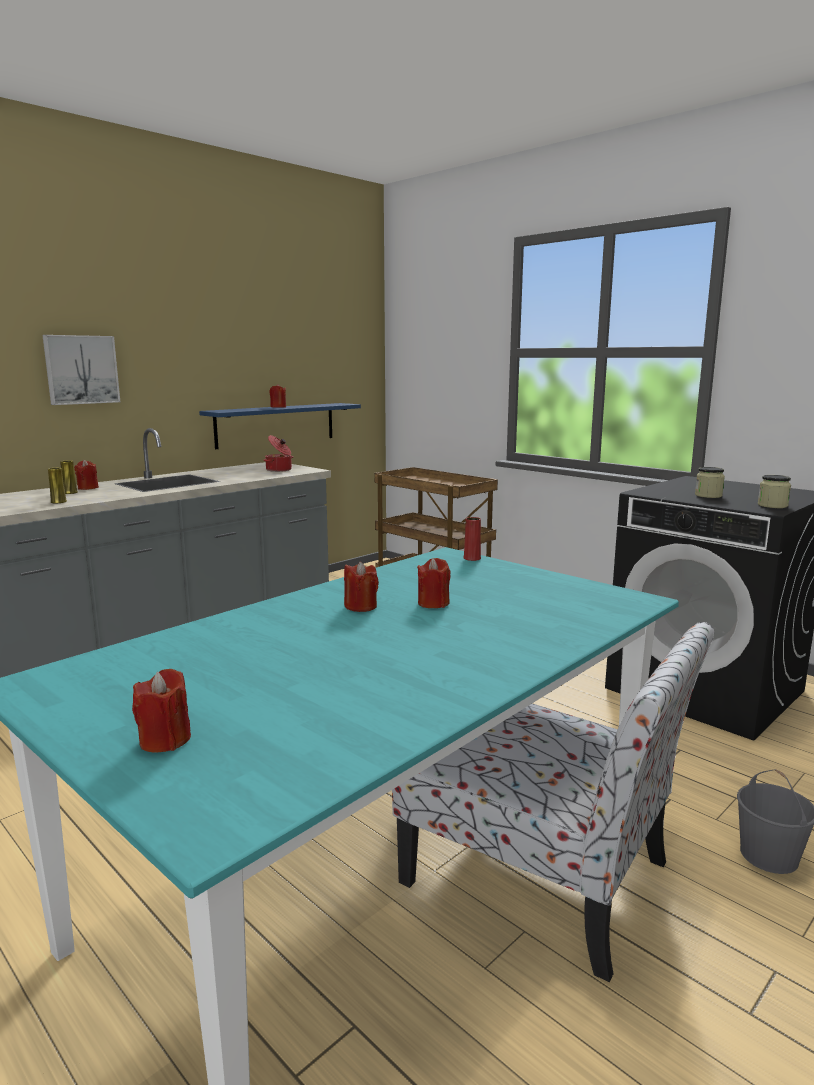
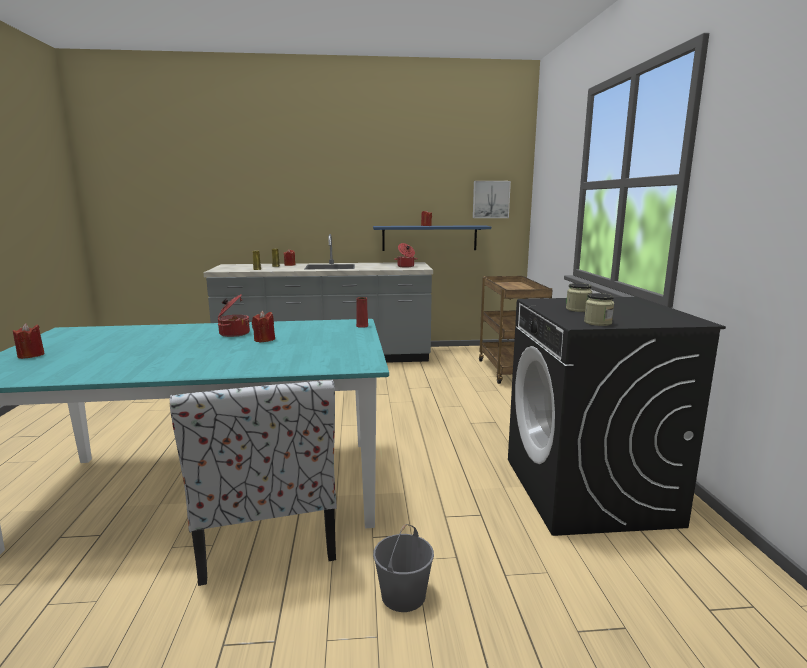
camera: 40 degrees right, 0 degrees up
picture [43,335,120,405] -> picture moved to [473,181,511,218]
red candle [344,561,379,612] -> cooking pot [218,294,250,337]

